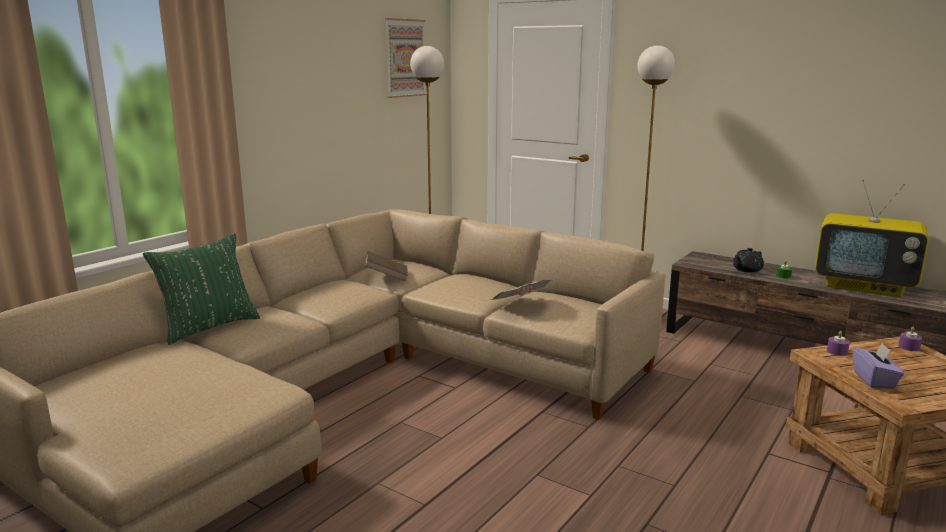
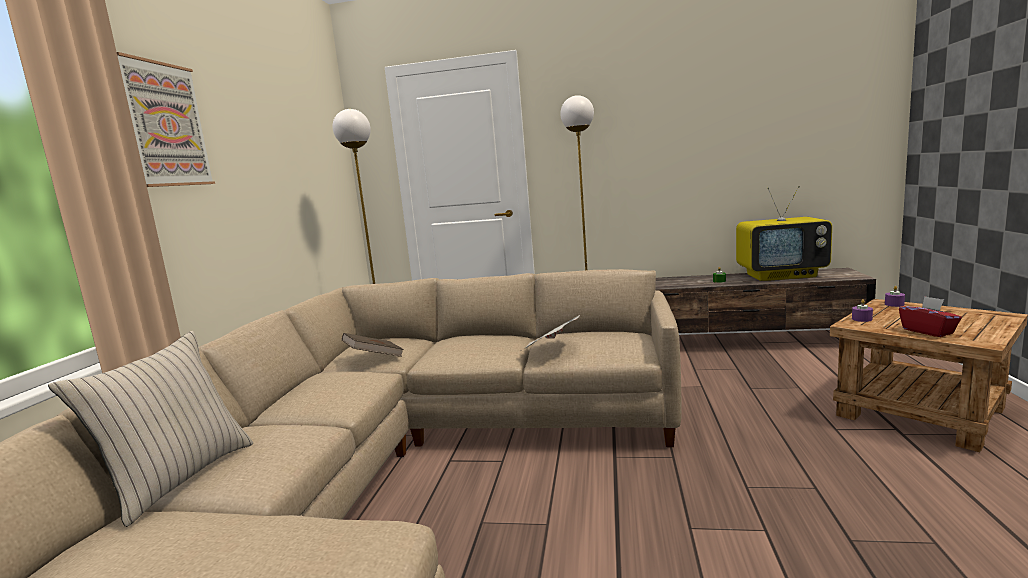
camera: 25 degrees left, 5 degrees down
green pillow [143,233,260,345] -> beige pillow [48,331,253,527]
picture [385,18,427,98] -> picture moved to [117,52,215,187]
black teapot [733,248,764,272] -> none
purple tissue box [853,343,904,389] -> red tissue box [899,296,962,337]

